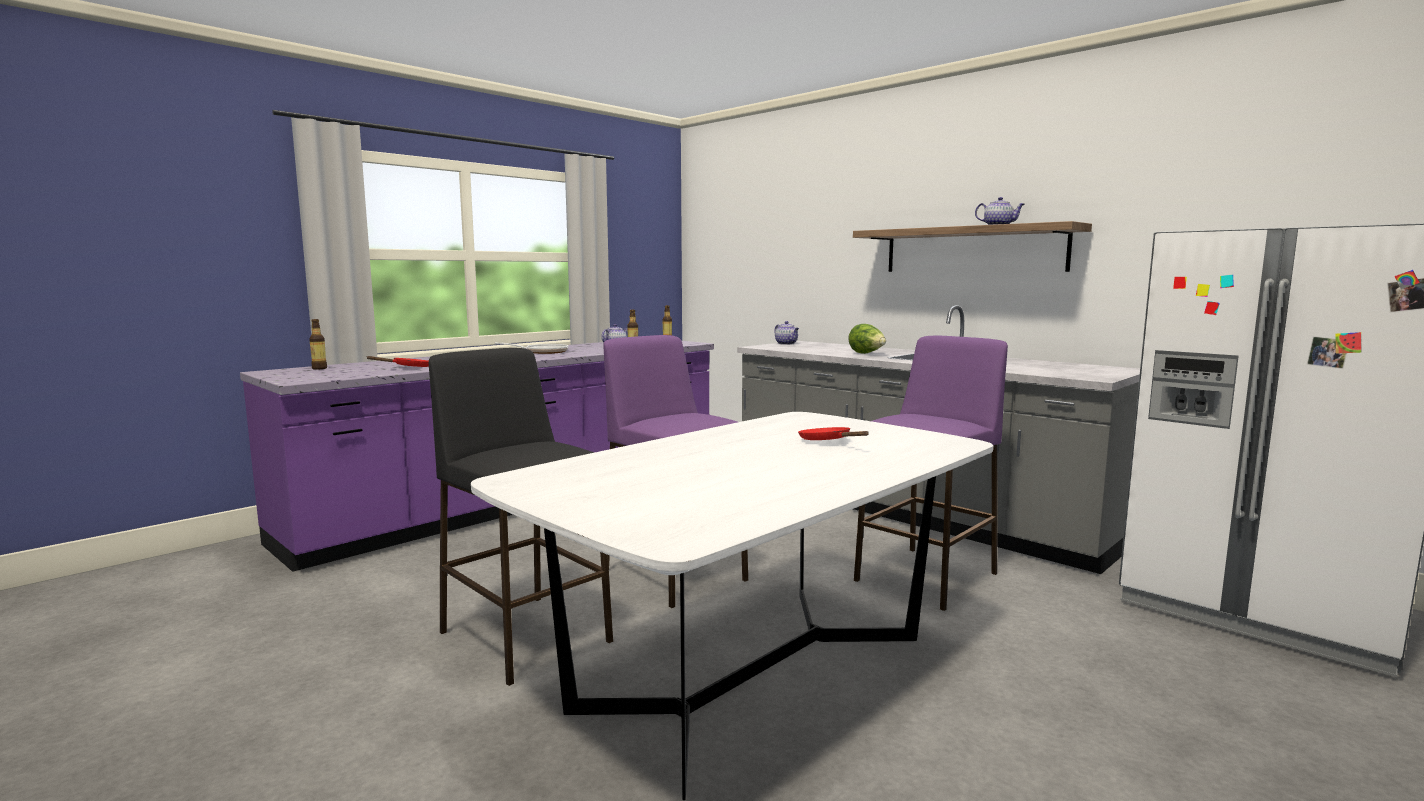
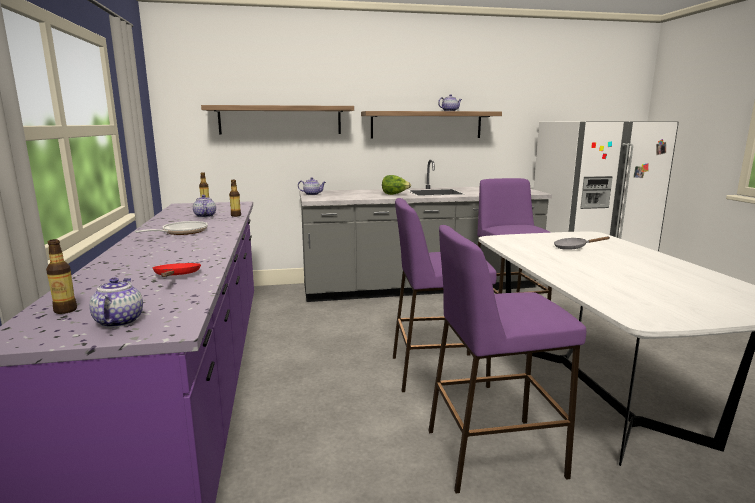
camera: 55 degrees left, 5 degrees up
black stool [429,348,613,686] -> purple stool [429,225,586,493]
red frying pan [798,427,869,440] -> grey frying pan [554,236,610,250]
none -> teapot [89,278,143,328]
none -> shelf [201,105,354,135]

